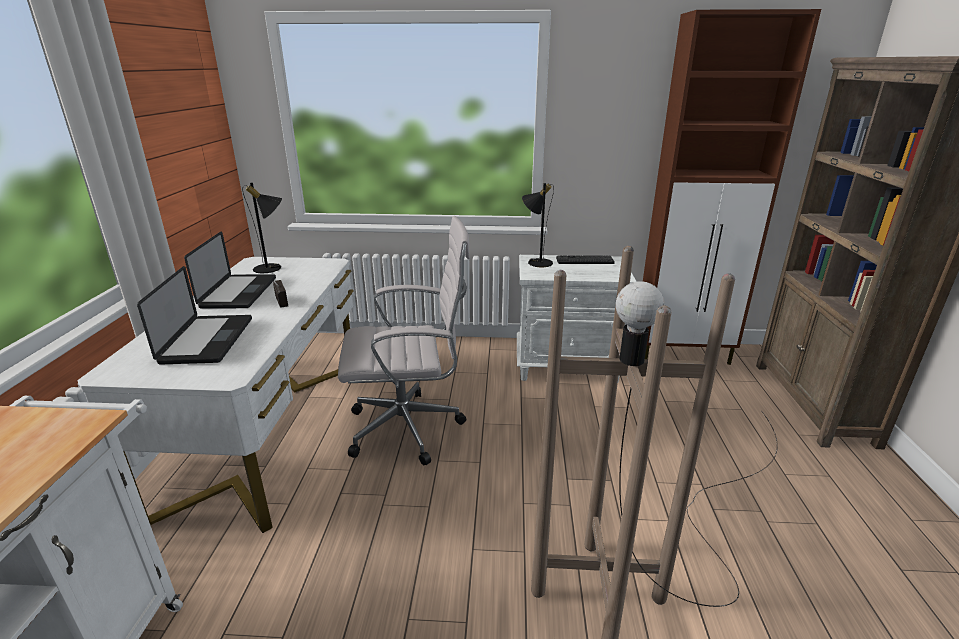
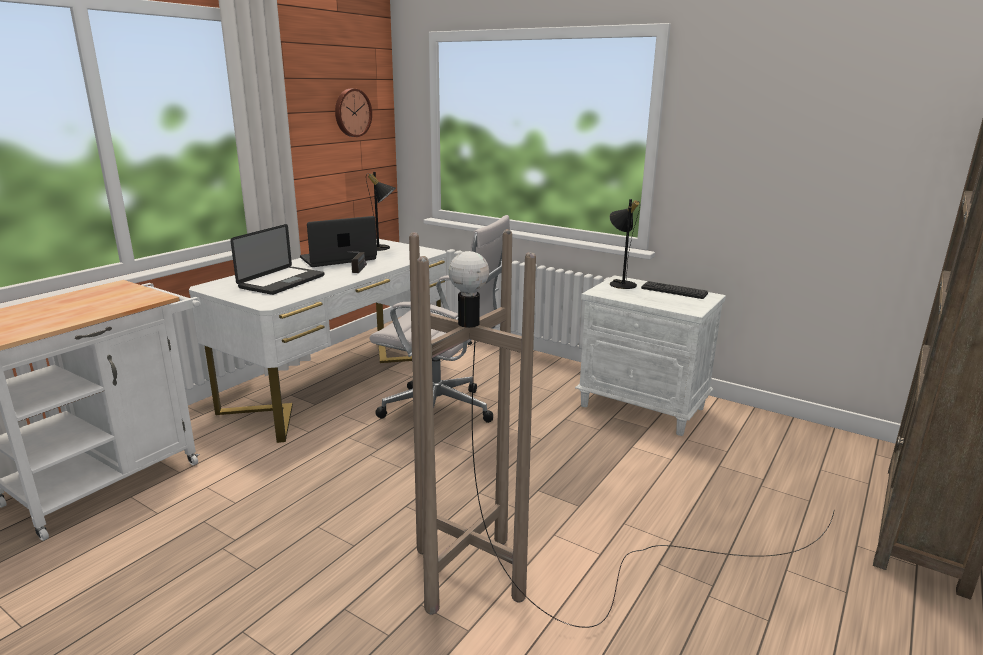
camera: 30 degrees right, 5 degrees down
laptop [184,231,276,309] -> laptop turned 150 degrees counterclockwise [300,216,377,267]
brown cabinet [643,9,821,365] -> none
none -> wall clock [335,89,372,137]

